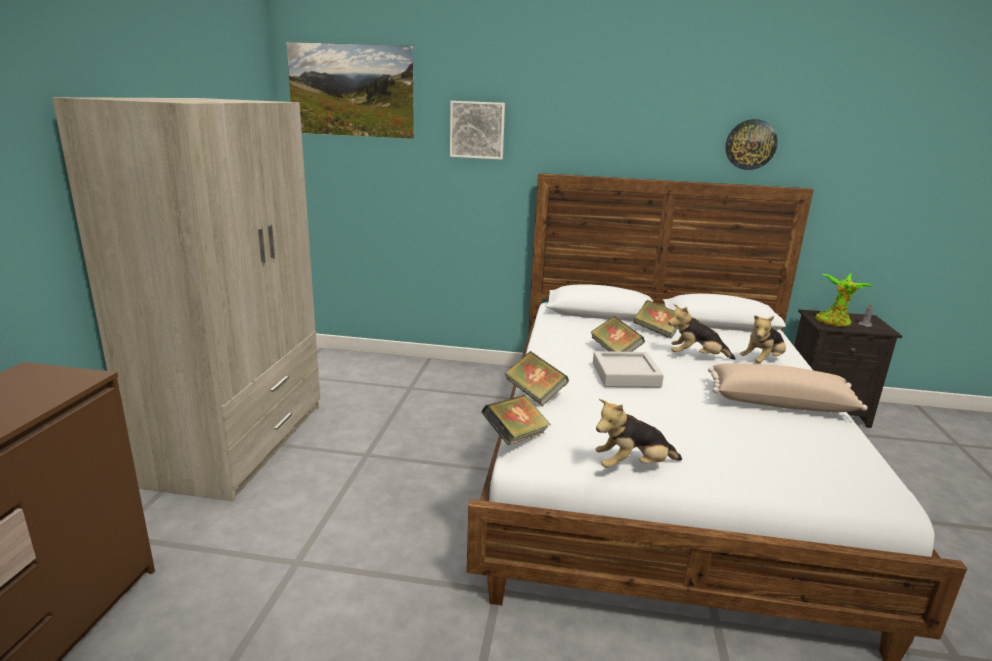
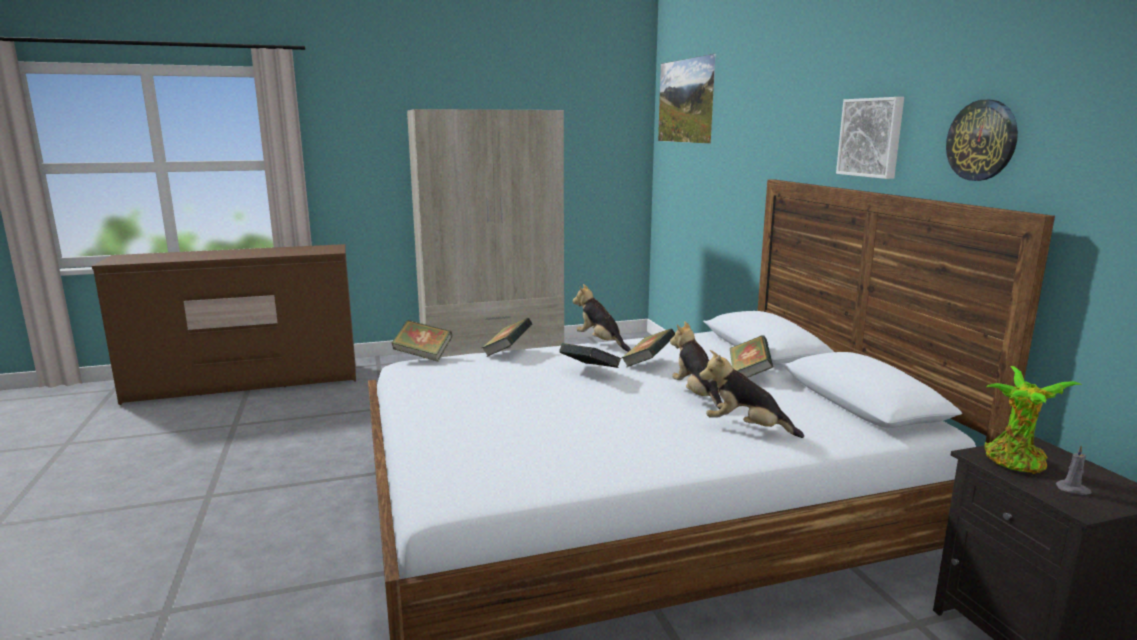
camera: 65 degrees right, 5 degrees down
picture [450,101,505,160] -> picture moved to [836,97,904,179]
grey tray [593,351,664,388] -> book [559,343,622,368]
plush toy [595,399,682,468] -> plush toy moved to [572,284,631,352]
beige pillow [708,363,867,412] -> none

